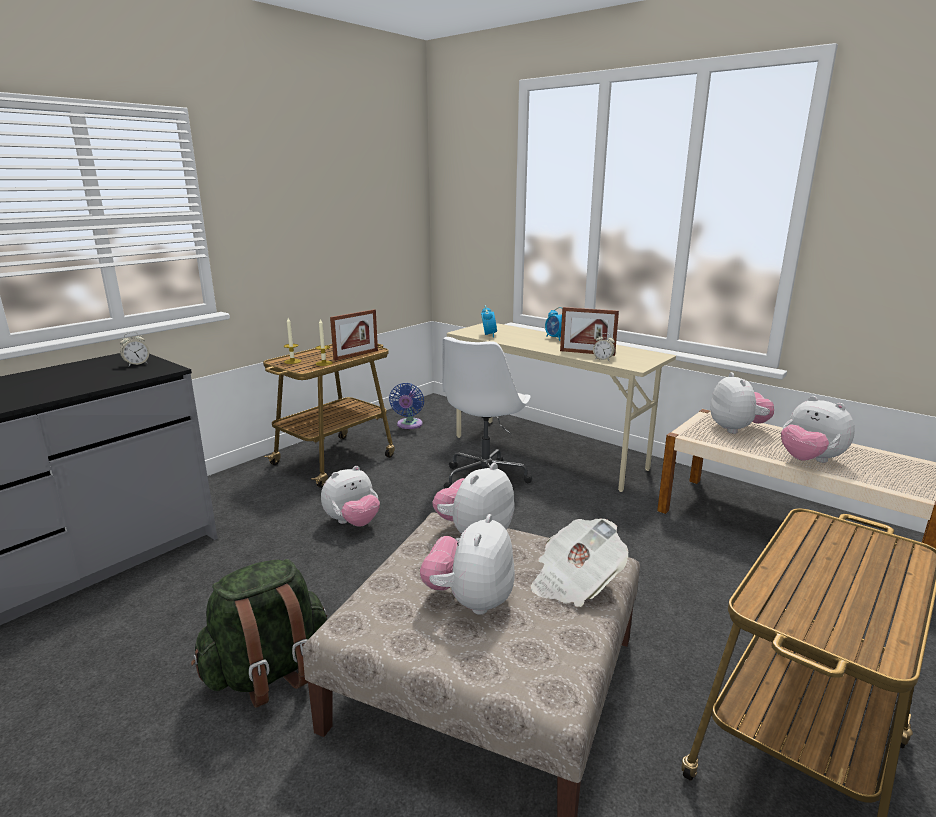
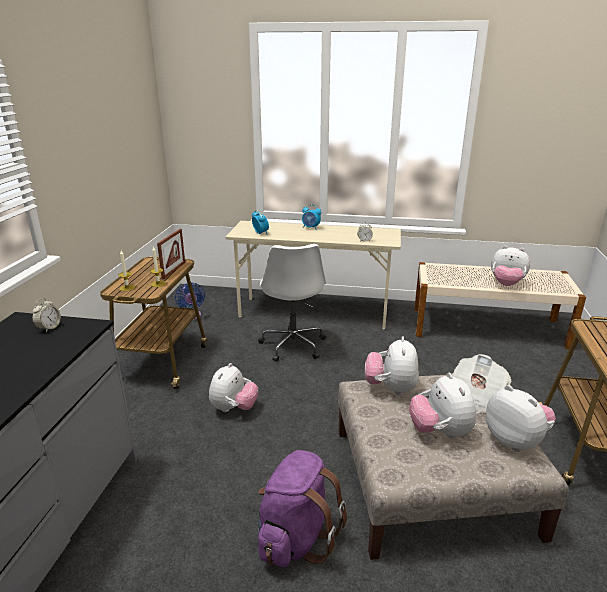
camera: 30 degrees left, 5 degrees up
green backpack [191,559,327,708] -> purple backpack [258,450,347,567]
picture frame [560,307,619,356] -> none
plush toy [710,372,774,434] -> plush toy moved to [486,385,556,452]

